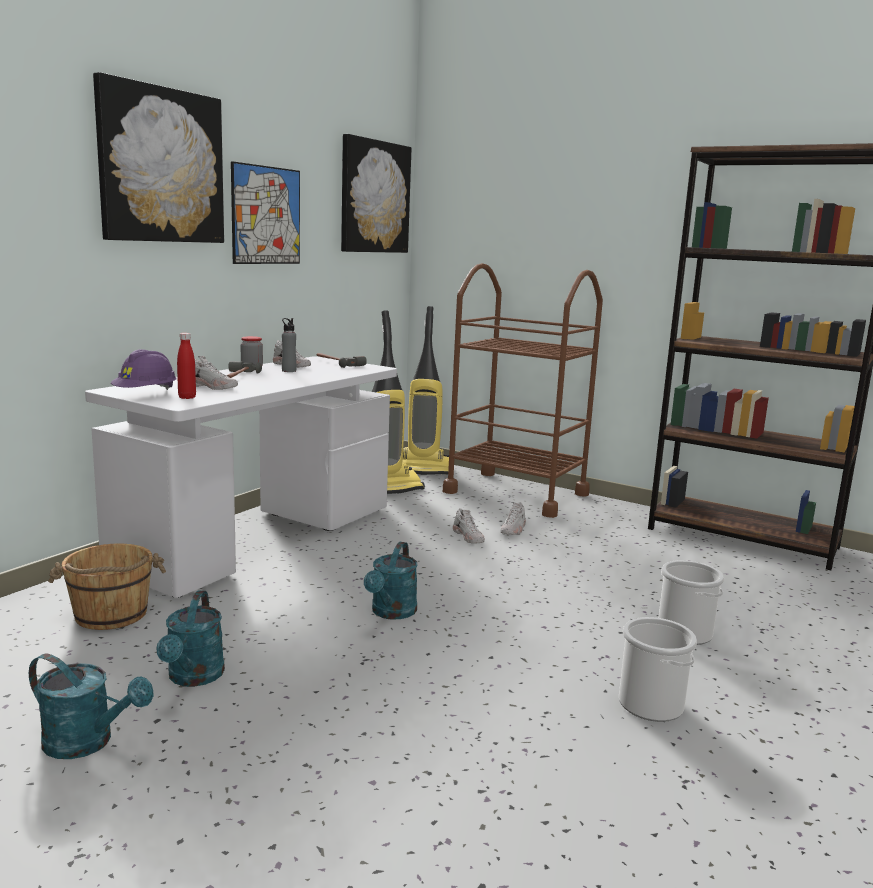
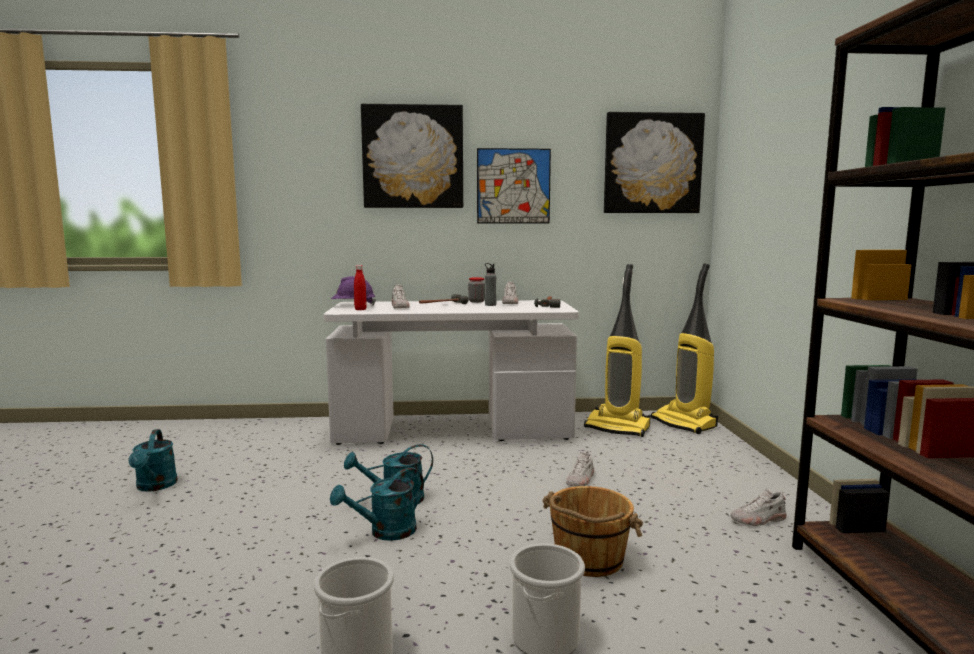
camera: 55 degrees right, 5 degrees down
brown bucket [48,544,166,630] -> brown bucket moved to [543,486,643,577]
turquoise watering can [156,591,225,687] -> turquoise watering can moved to [330,467,424,541]
brown cart [443,263,603,518] -> none
white shoe [500,502,526,535] -> white shoe moved to [730,488,786,526]

